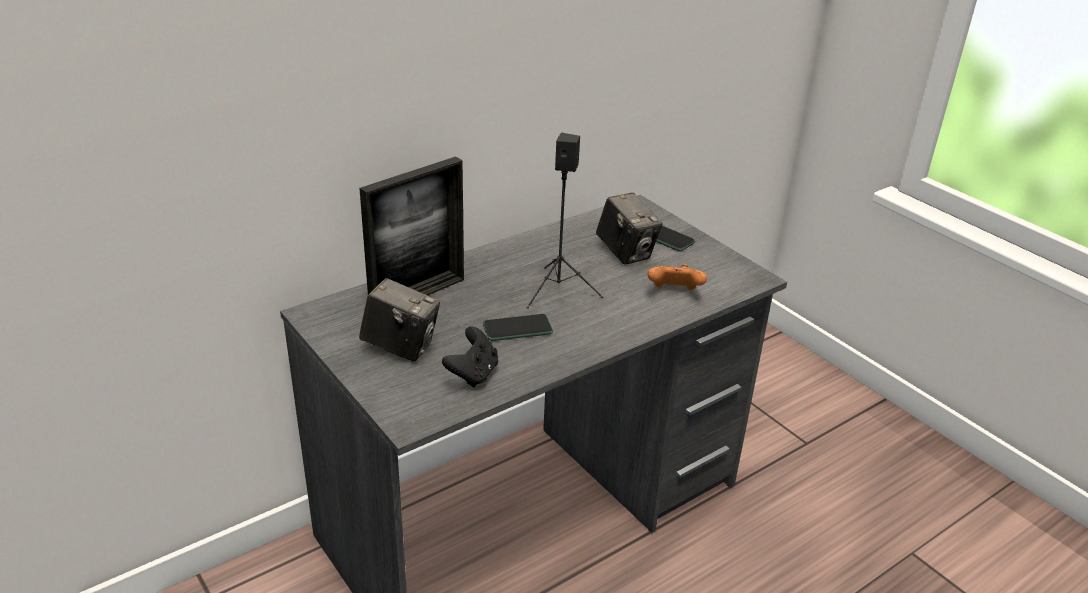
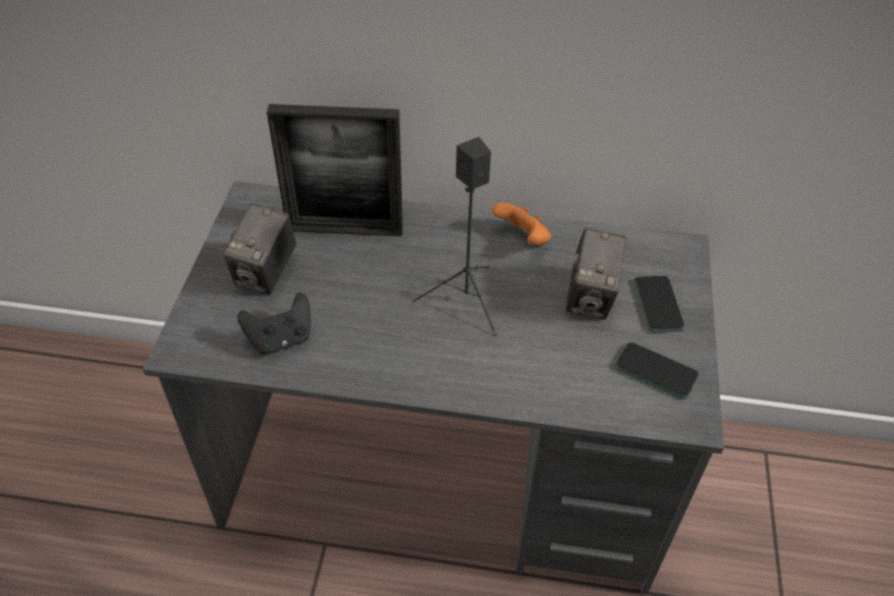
camera: 45 degrees right, 15 degrees up
camera [359,278,440,362] -> camera turned 45 degrees clockwise [224,203,296,295]
phone [483,314,553,341] -> phone moved to [615,342,699,399]
orange game controller [648,264,707,290] -> orange game controller moved to [492,203,551,246]

